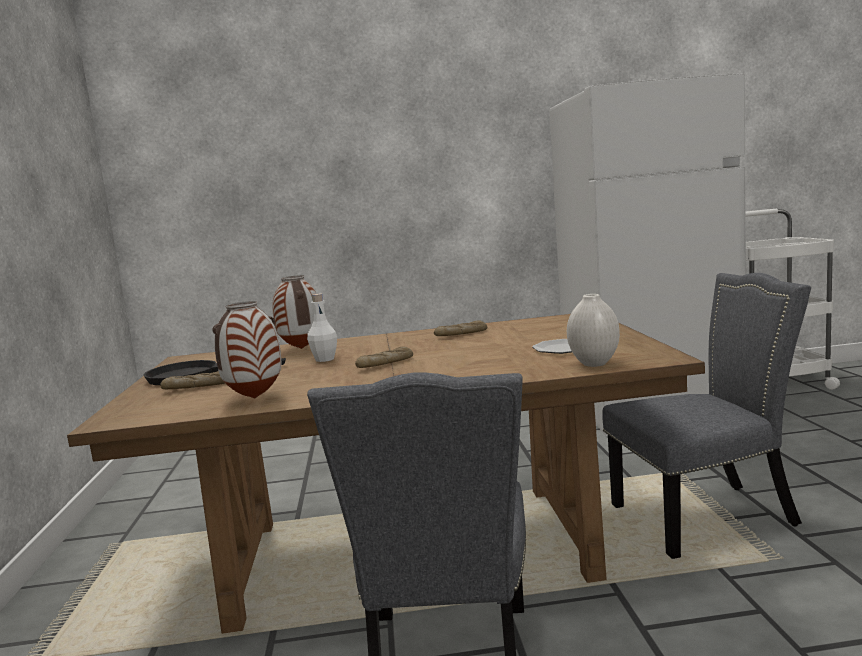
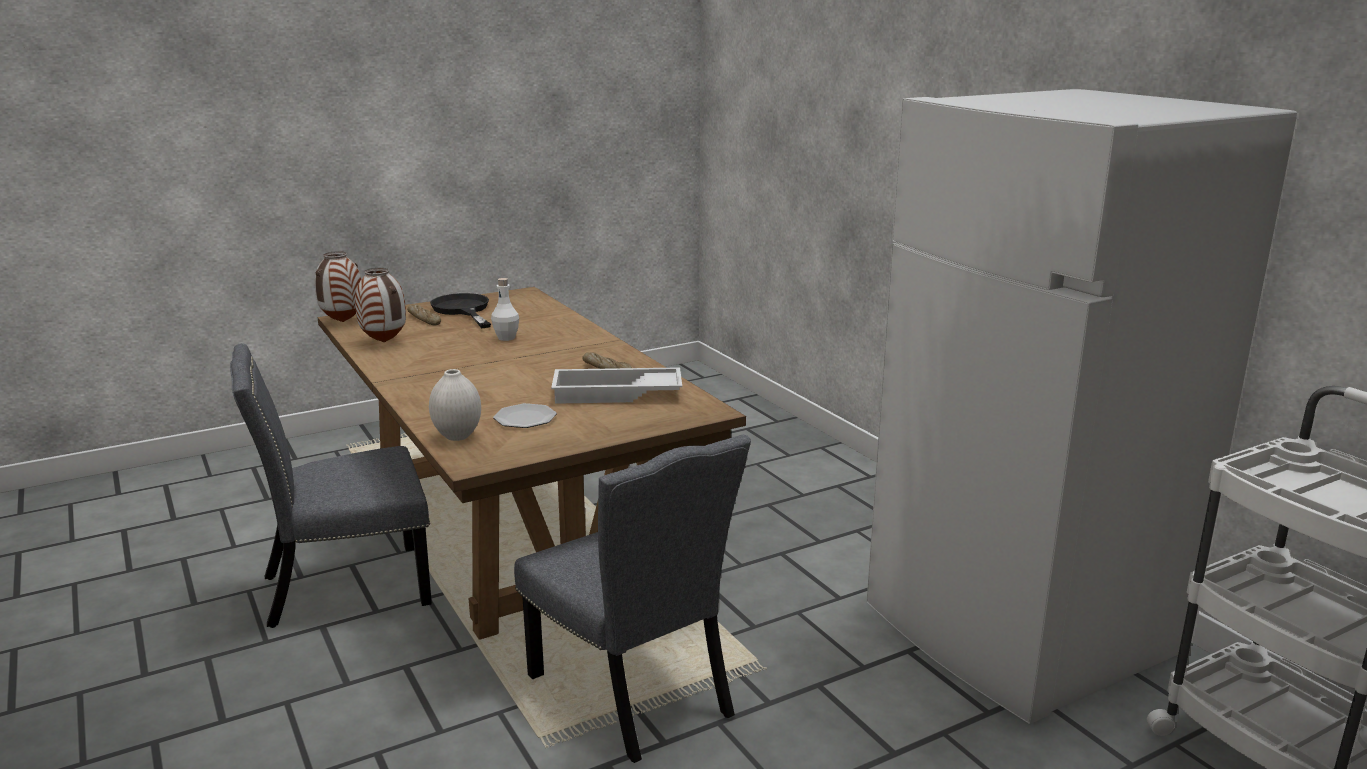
camera: 65 degrees right, 10 degrees up
vase [272,275,316,349] -> vase moved to [315,251,361,322]
bread [355,346,413,368] -> none
none -> white tray [551,367,682,404]

